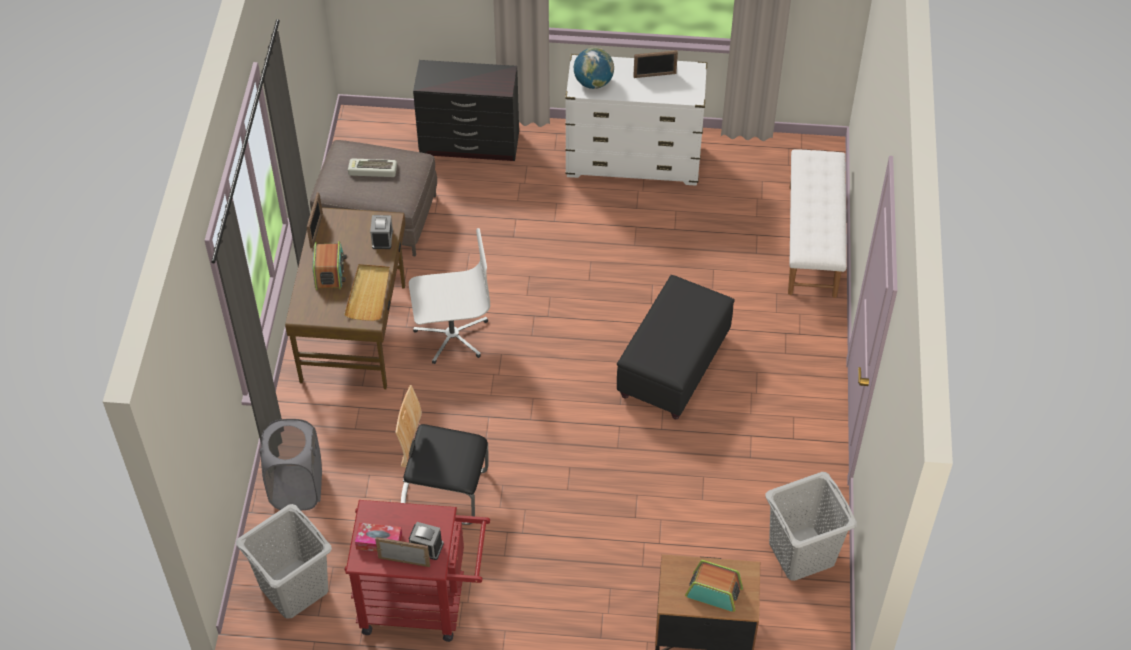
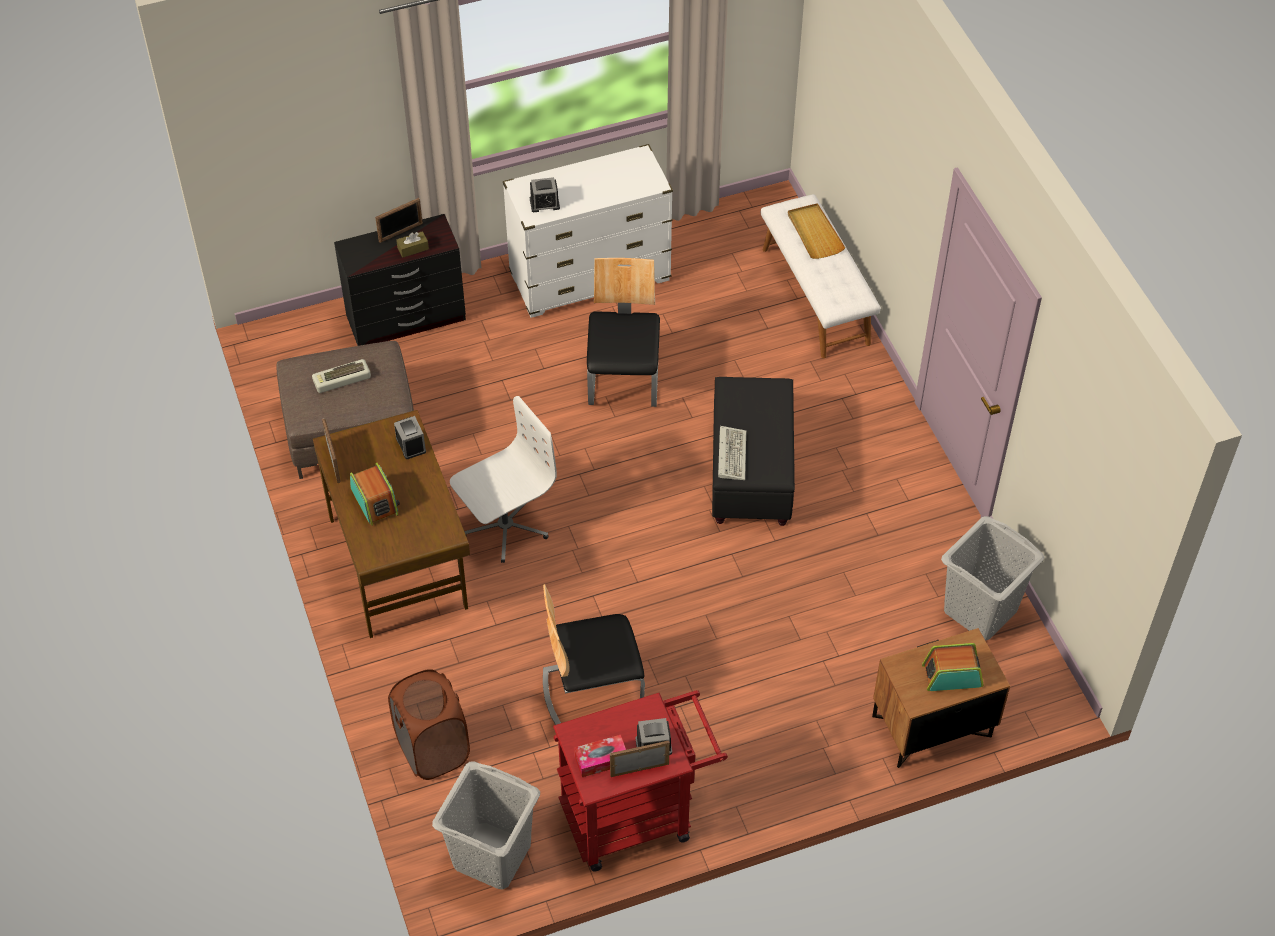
camera: 25 degrees left, 0 degrees up
grey laundry basket [260,419,322,510] -> brown laundry basket [388,669,470,780]
beige tray [344,264,390,321] -> beige tray moved to [788,203,845,259]
globe [574,48,614,89] -> alarm clock [530,177,560,212]
picture frame [633,50,678,78] -> picture frame moved to [375,198,423,243]
none -> brown tissue box [396,231,429,258]
none -> chair [587,258,660,407]
none -> keyboard [718,426,746,480]

